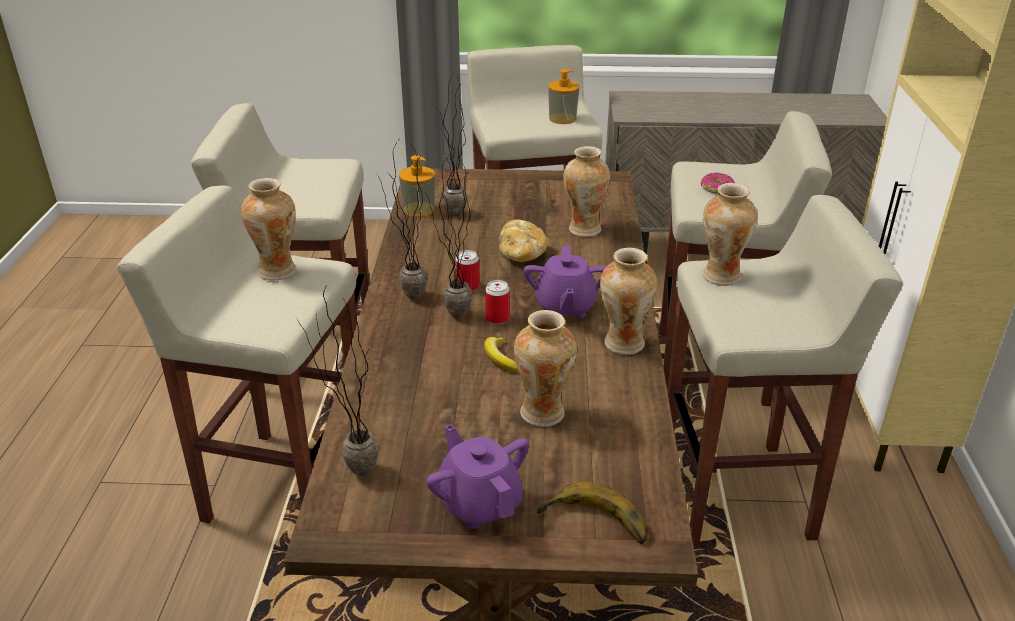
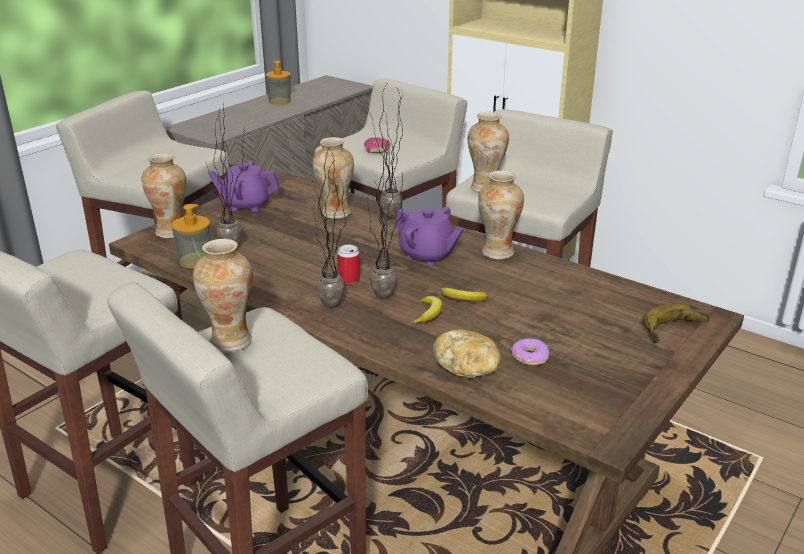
camera: 55 degrees left, 5 degrees down
potted plant [297,287,379,476] -> potted plant moved to [368,81,403,219]
purple teapot [426,424,529,529] -> purple teapot moved to [208,161,280,212]
can [485,280,510,324] -> none
bread [499,219,547,262] -> bread moved to [433,330,501,378]
vase [514,310,577,427] -> vase moved to [141,153,187,238]
soap dispenser [548,69,580,124] -> soap dispenser moved to [265,61,291,105]
none -> banana [411,296,442,324]
none -> donut [511,338,550,365]

